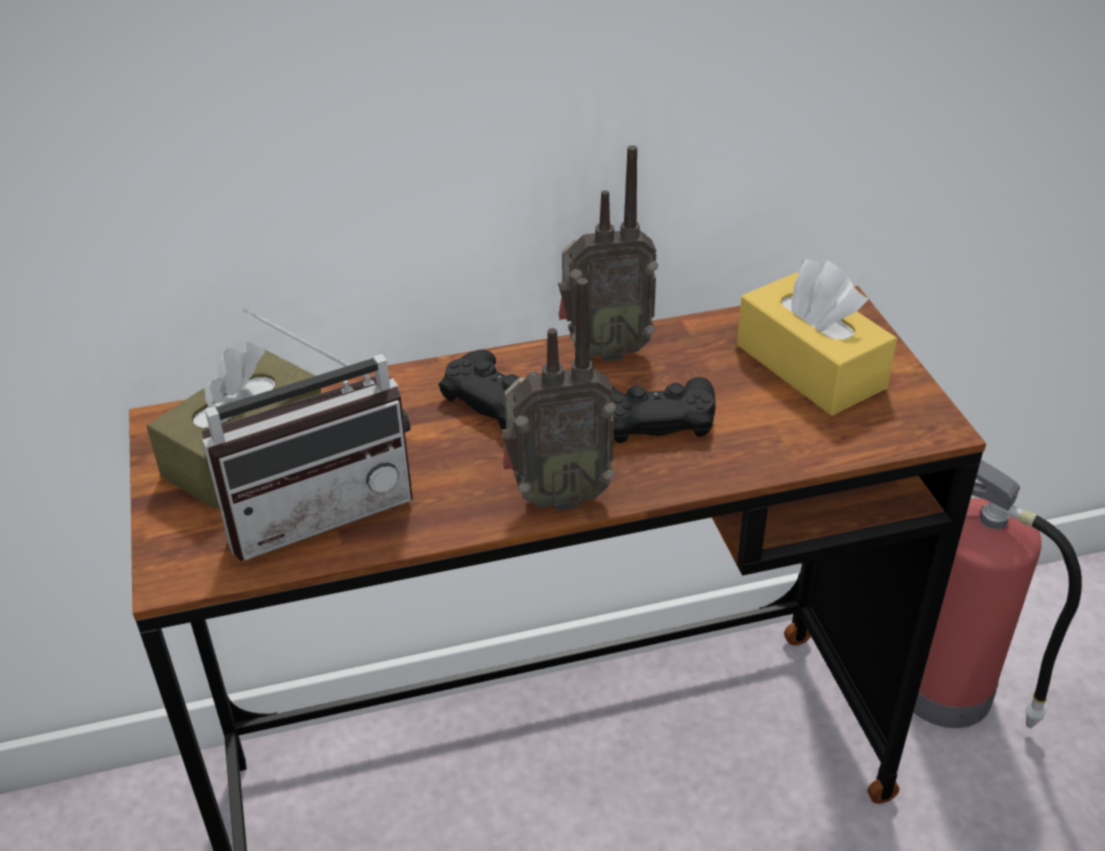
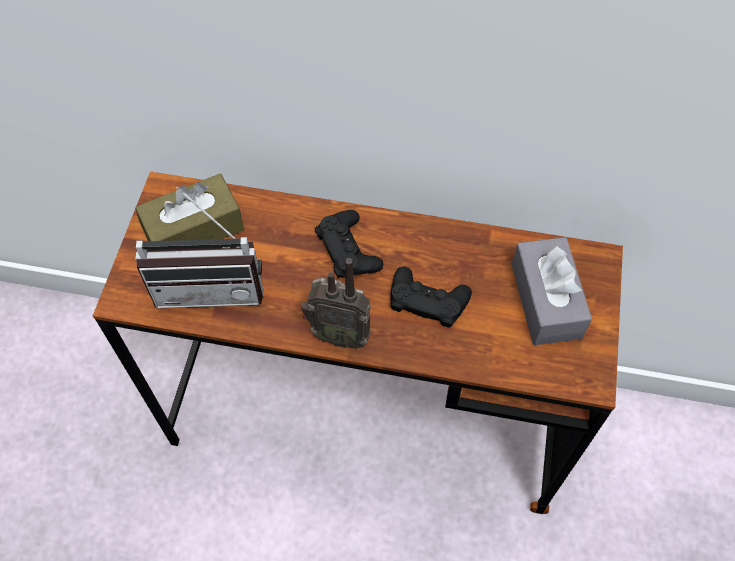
camera: 25 degrees right, 20 degrees up
radio [558,145,658,362] -> none
yellow tissue box [737,260,897,416] -> grey tissue box [511,237,592,345]
fire extinguisher [913,460,1082,728] -> none

